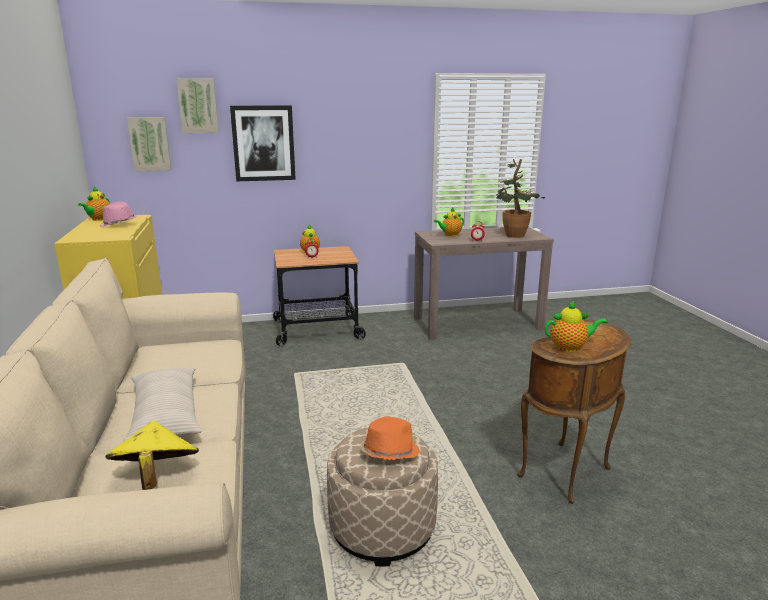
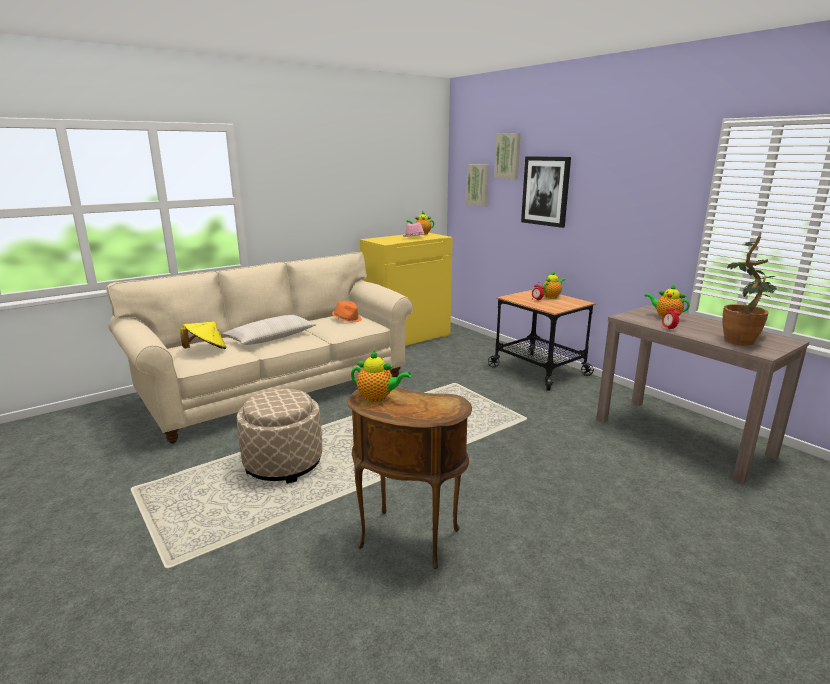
camera: 65 degrees right, 0 degrees up
orange hat [361,417,420,460] -> orange hat moved to [332,301,362,323]
teapot [545,301,608,352] -> teapot turned 45 degrees counterclockwise [351,351,411,402]

